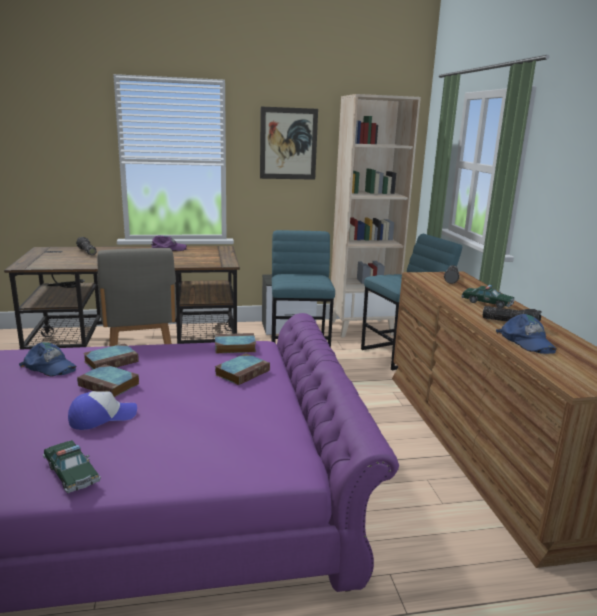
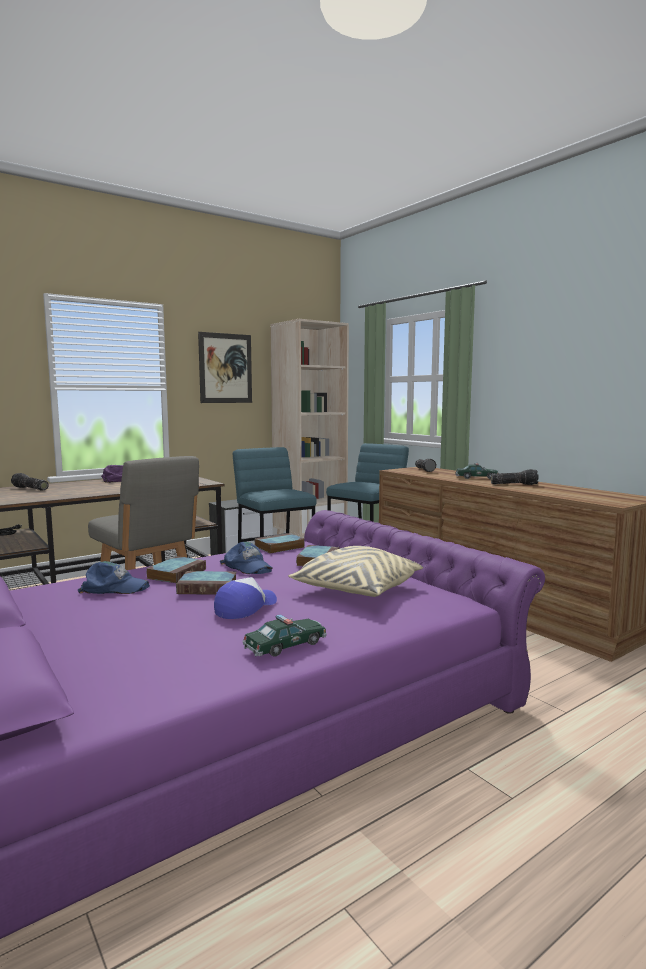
camera: 25 degrees left, 10 degrees down
toy car [43,440,101,493] -> toy car turned 60 degrees counterclockwise [242,614,327,657]
blue cap [496,314,557,354] -> blue cap moved to [220,542,273,574]
none -> beige pillow [288,546,423,597]

